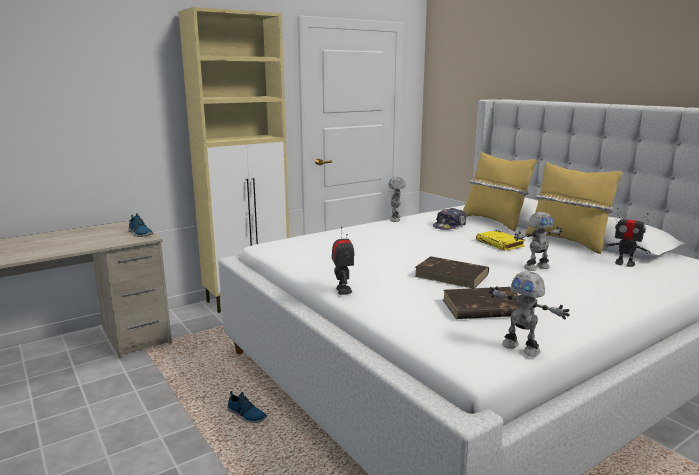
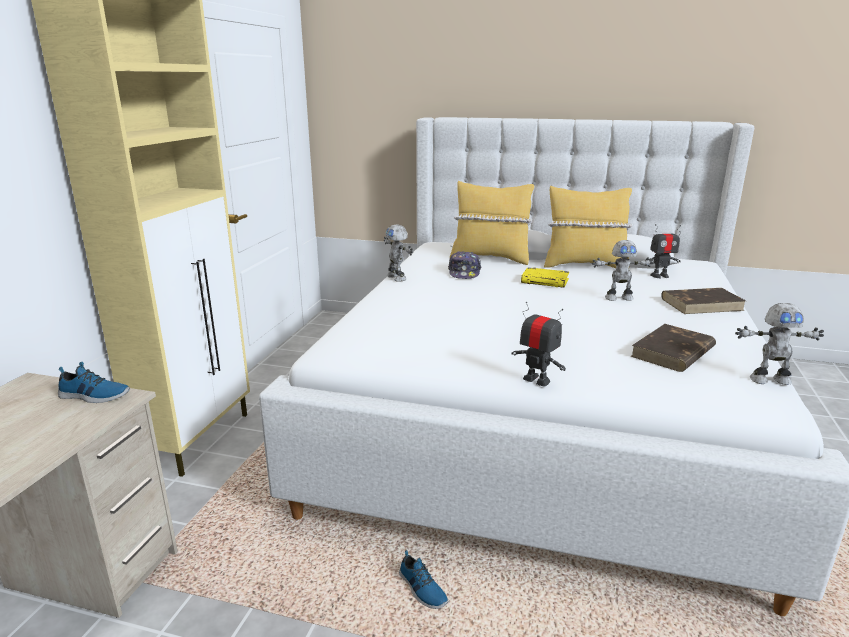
camera: 40 degrees left, 5 degrees up
shoe [227,391,267,423] -> shoe turned 60 degrees clockwise [399,550,448,609]
brown book [414,256,489,288] -> brown book moved to [661,288,746,314]
toy robot [514,212,562,271] -> toy robot turned 60 degrees clockwise [592,240,653,301]

